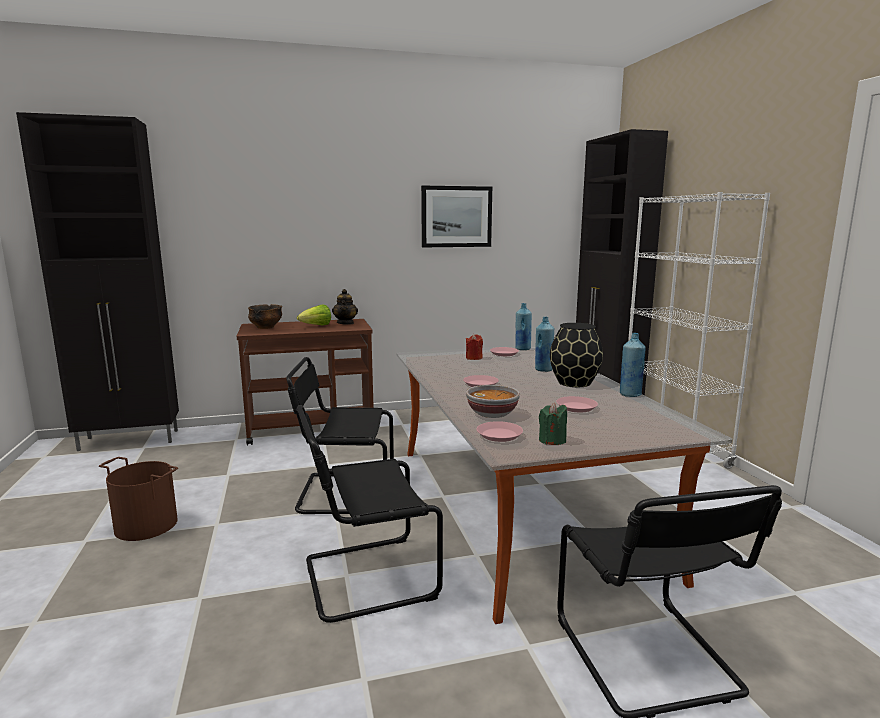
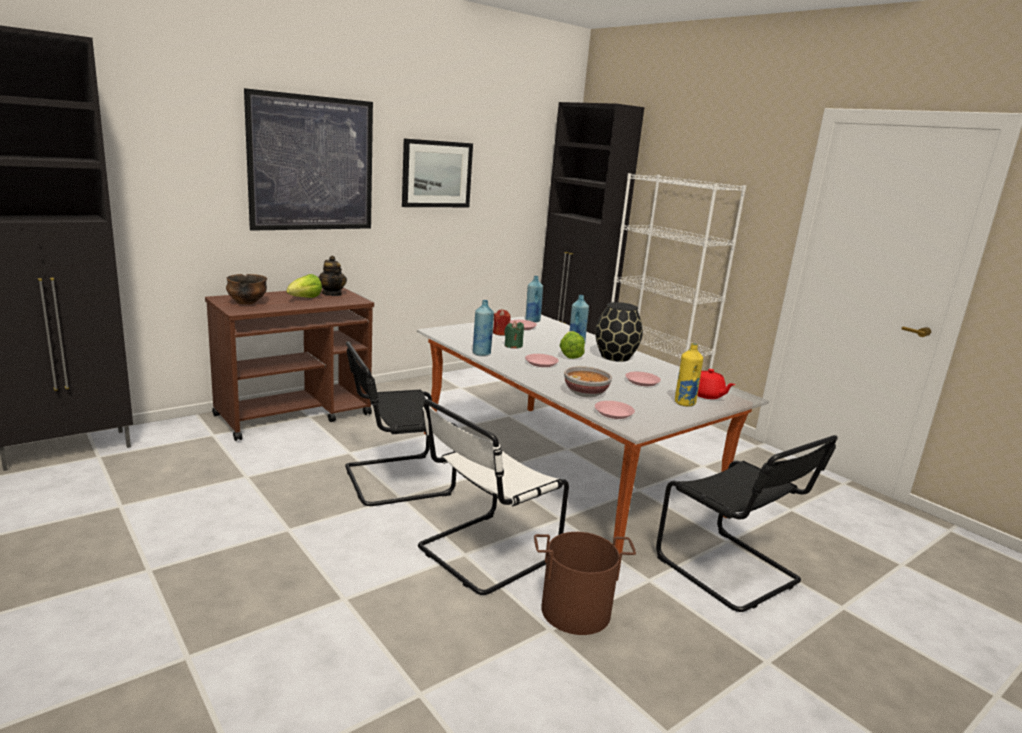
camera: 25 degrees left, 5 degrees up
brown bucket [99,457,178,541] -> brown bucket moved to [534,532,636,635]
black chair [297,405,443,623] -> white chair [418,399,569,595]
green candle [539,403,567,445] -> green candle moved to [504,321,524,348]
blue bottle [620,333,646,397] -> blue bottle moved to [473,300,494,356]
none -> picture [244,88,373,231]
none -> lettuce [559,331,585,359]
none -> yellow bottle [675,343,703,406]
none -> red teapot [697,369,735,399]

